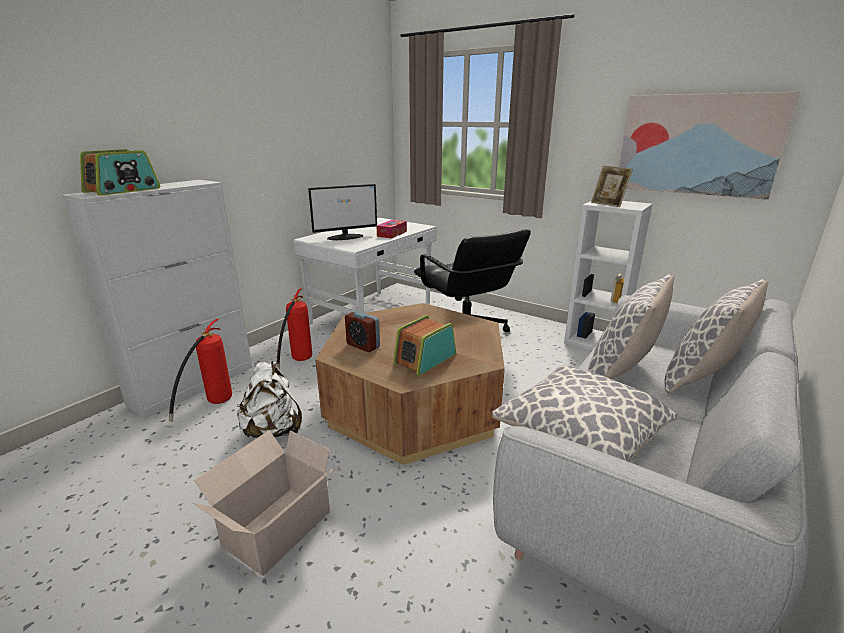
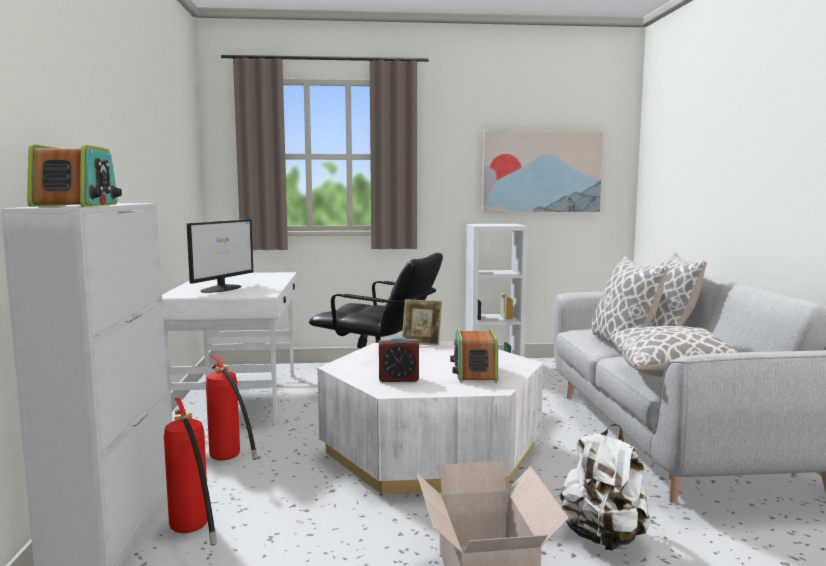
camera: 40 degrees left, 15 degrees down
white backpack [237,361,302,438] -> white backpack moved to [560,424,650,551]
brown coffee table [315,303,505,465] -> white coffee table [317,341,543,495]
tissue box [377,220,407,238] -> none
picture frame [591,166,633,207] -> picture frame moved to [402,299,442,346]

